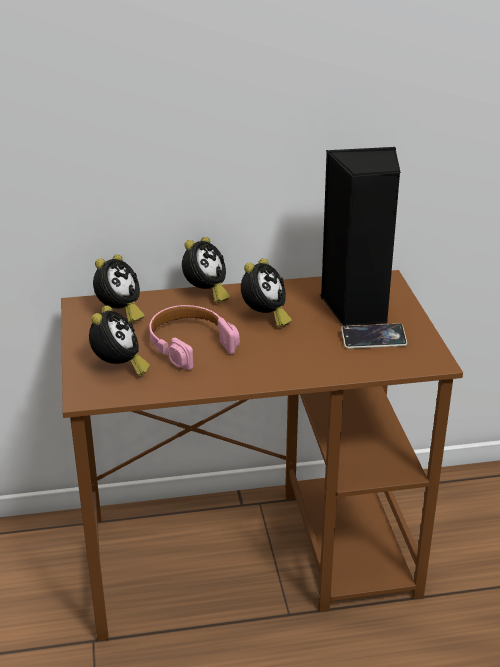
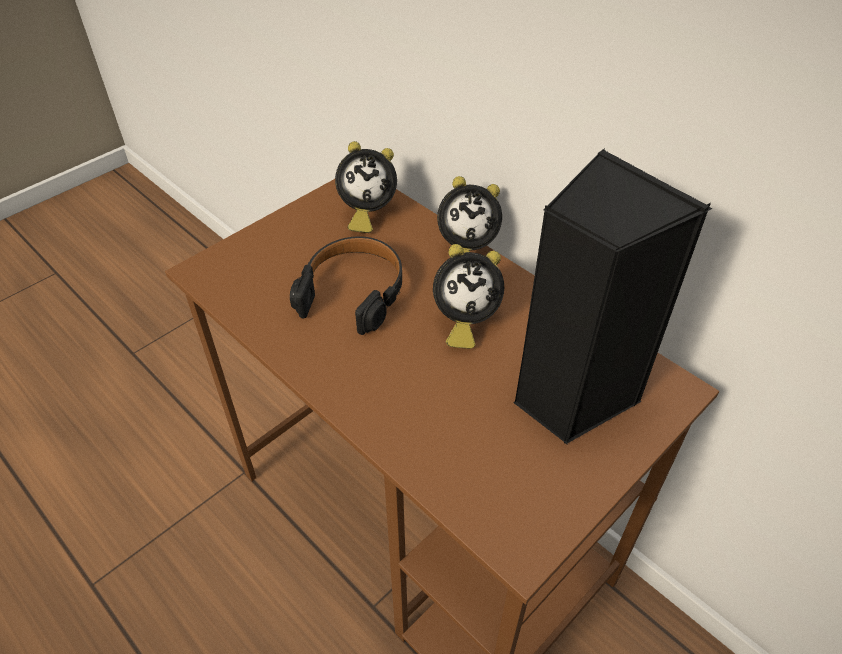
camera: 55 degrees right, 15 degrees up
alarm clock [89,305,150,376] -> none
pink headphones [149,305,240,370] -> black headphones [290,236,402,335]
phone [341,324,407,349] -> none

